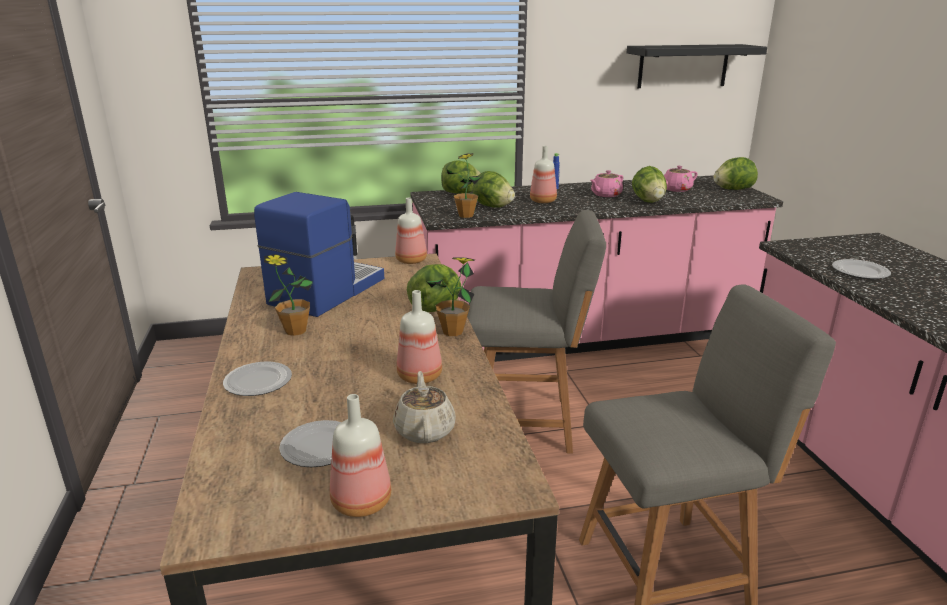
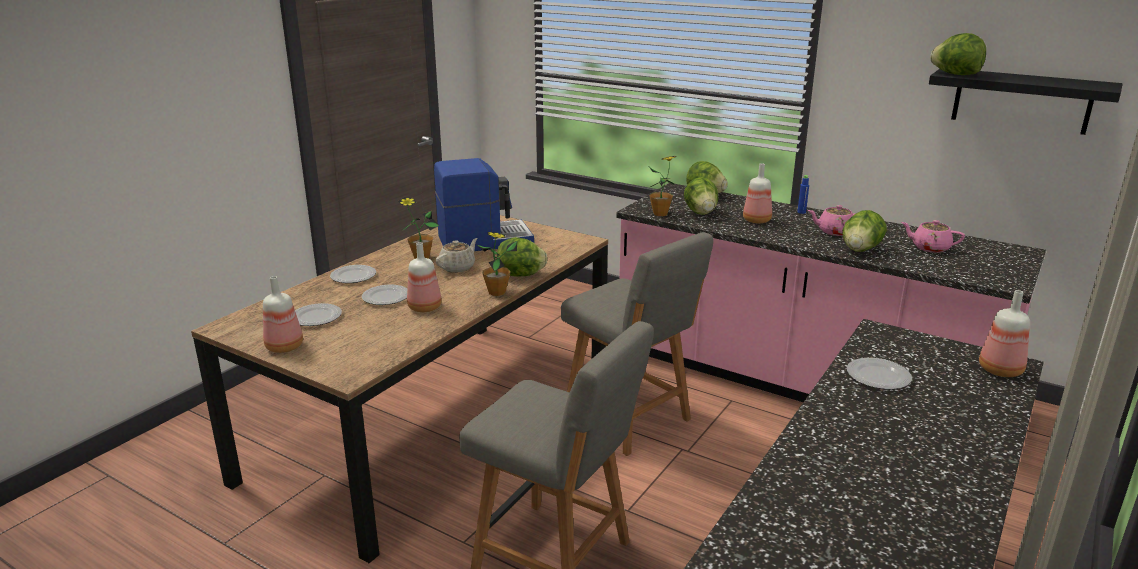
camera: 45 degrees right, 0 degrees up
beige teapot [393,371,456,443] -> beige teapot moved to [436,238,478,273]
bottle [395,198,427,264] -> bottle moved to [979,290,1030,377]
lettuce [713,157,758,190] -> lettuce moved to [930,33,986,75]
none -> plate [362,284,407,305]

